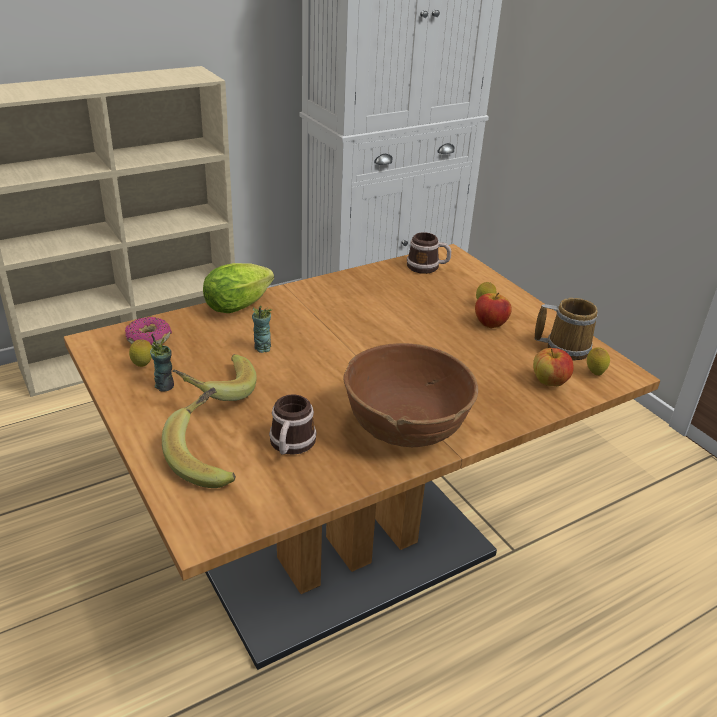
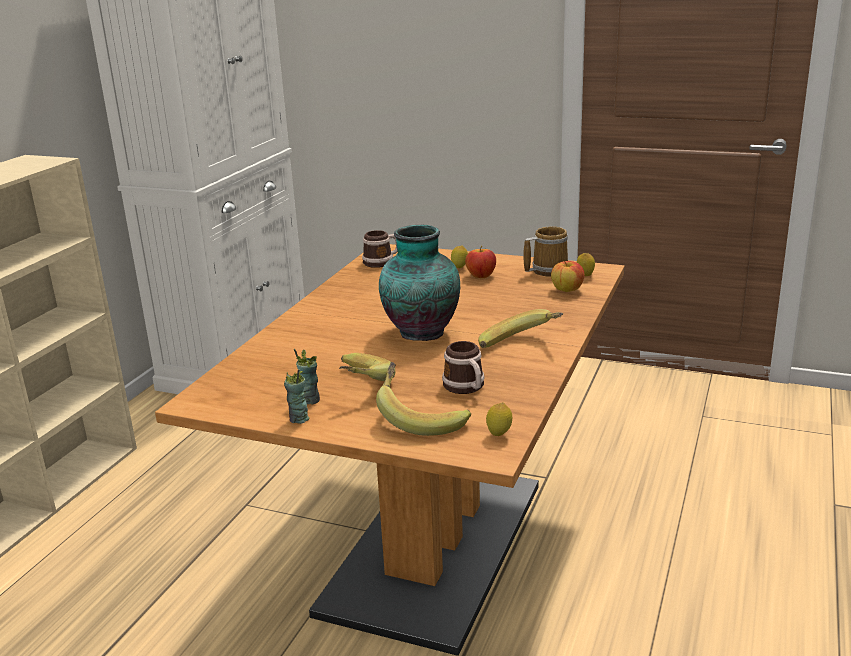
camera: 35 degrees left, 10 degrees down
donut [125,317,172,346] -> none
lemon [129,339,152,367] -> lemon moved to [486,402,512,436]
lettuce [203,263,274,313] -> none
cup [252,306,272,353] -> cup moved to [284,370,309,424]
brown bowl [343,343,478,447] -> banana [478,309,563,348]
none -> vase [379,224,460,341]

